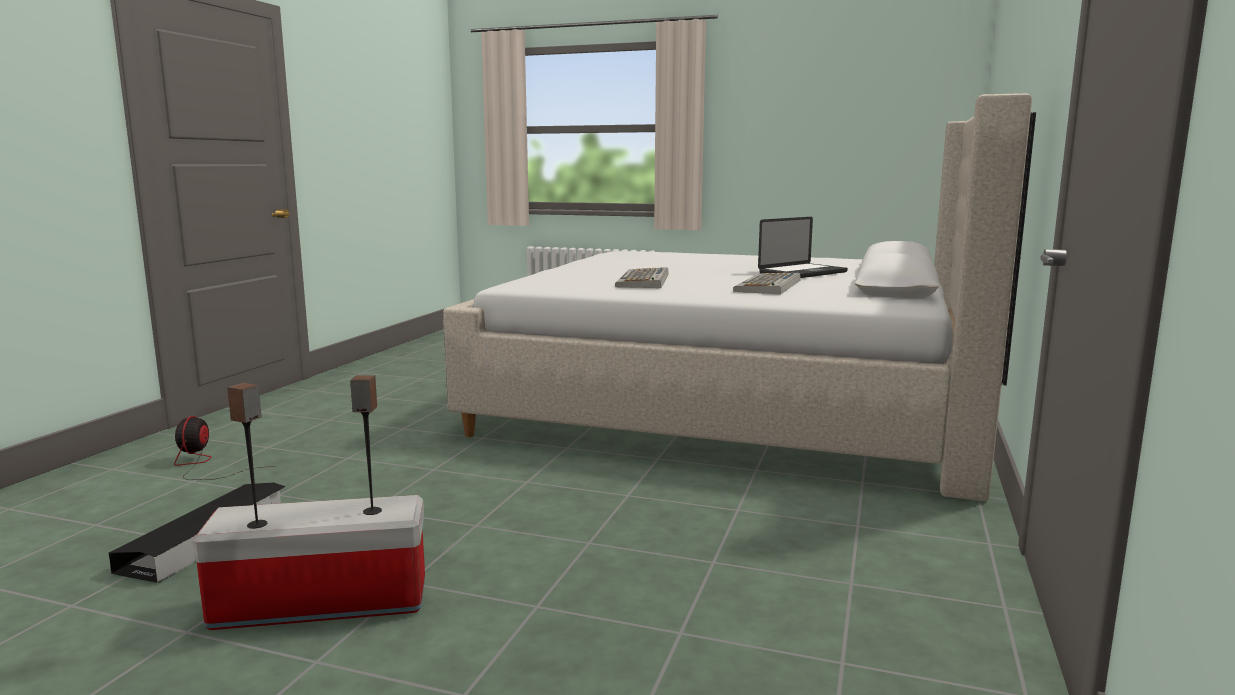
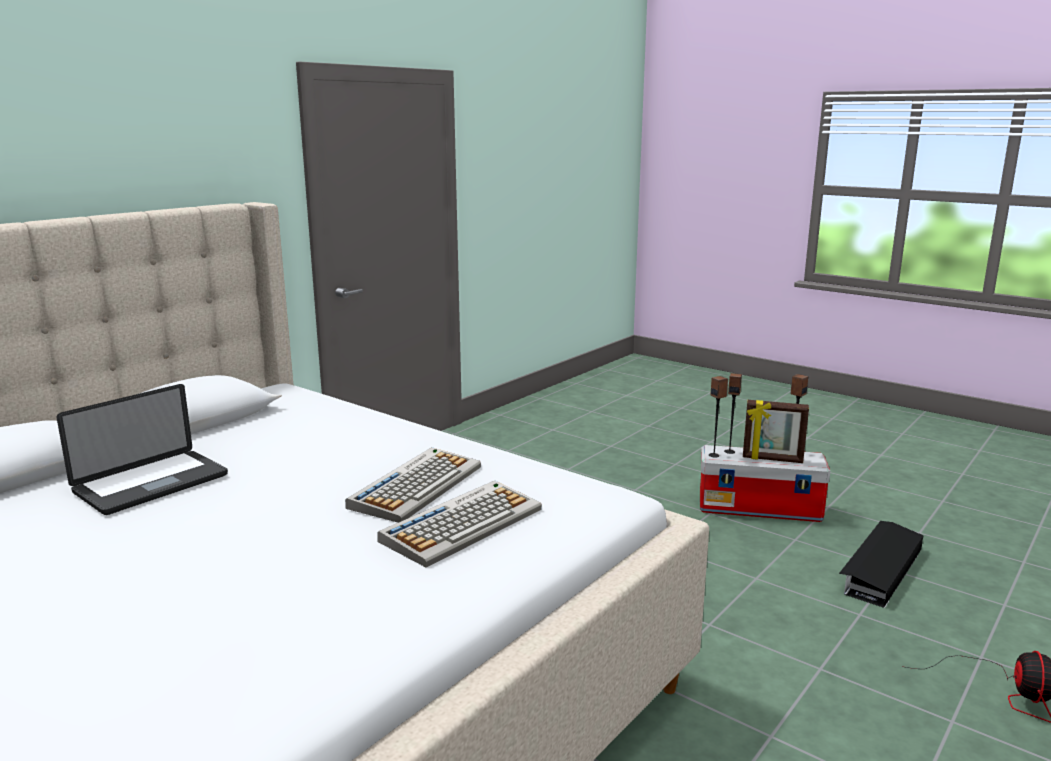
camera: 160 degrees left, 5 degrees up
keyboard [733,273,800,294] -> keyboard moved to [377,481,542,567]
laptop [758,217,848,278] -> laptop turned 150 degrees clockwise [57,384,228,515]
none -> speaker [709,376,728,458]
none -> picture frame [743,400,809,463]

